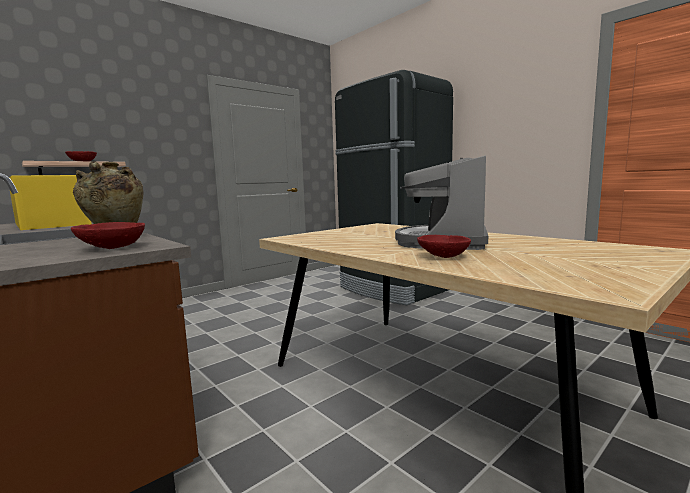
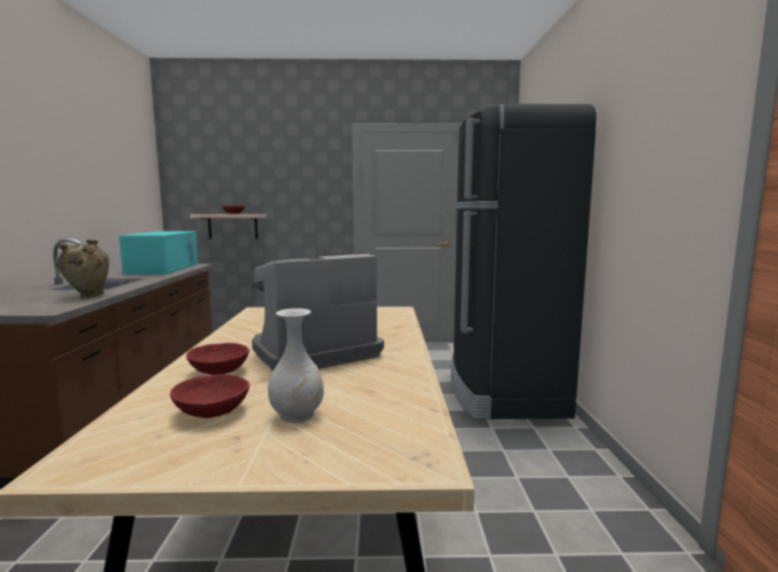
camera: 40 degrees right, 0 degrees up
yellow microwave [9,175,92,230] -> turquoise microwave [119,231,198,274]
red bowl [71,222,145,249] -> red bowl moved to [170,374,250,418]
none -> white vase [268,308,324,423]

